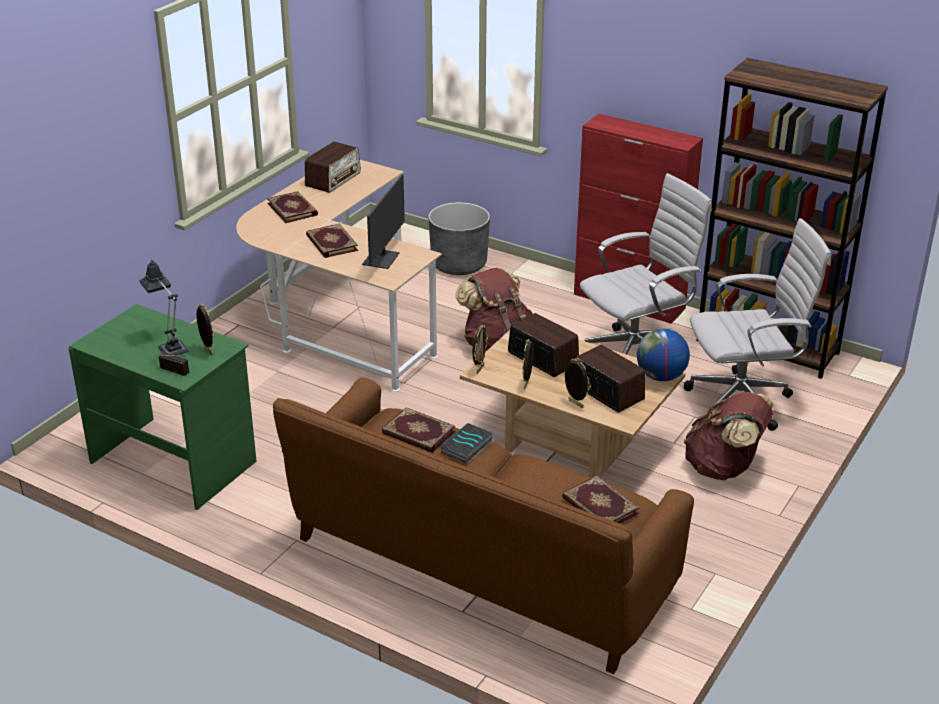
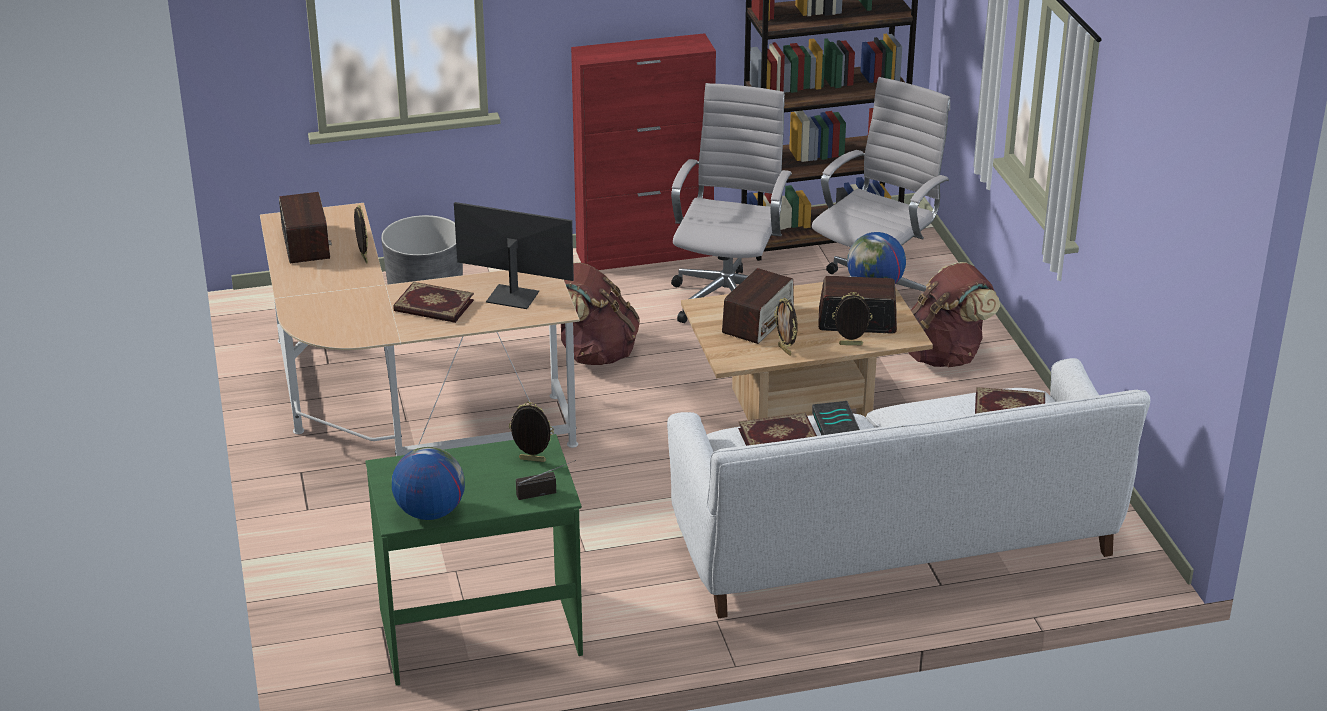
camera: 45 degrees left, 0 degrees up
table lamp [139,261,189,355] -> none
book [267,191,318,223] -> none
brown sofa [273,378,694,674] -> white sofa [667,358,1150,618]
monitor [362,174,405,269] -> monitor turned 45 degrees counterclockwise [454,202,574,309]
picture frame [472,325,488,374] -> picture frame moved to [354,205,368,264]
radio [508,313,579,377] -> radio turned 120 degrees clockwise [722,268,794,344]
none -> globe [392,447,465,520]

